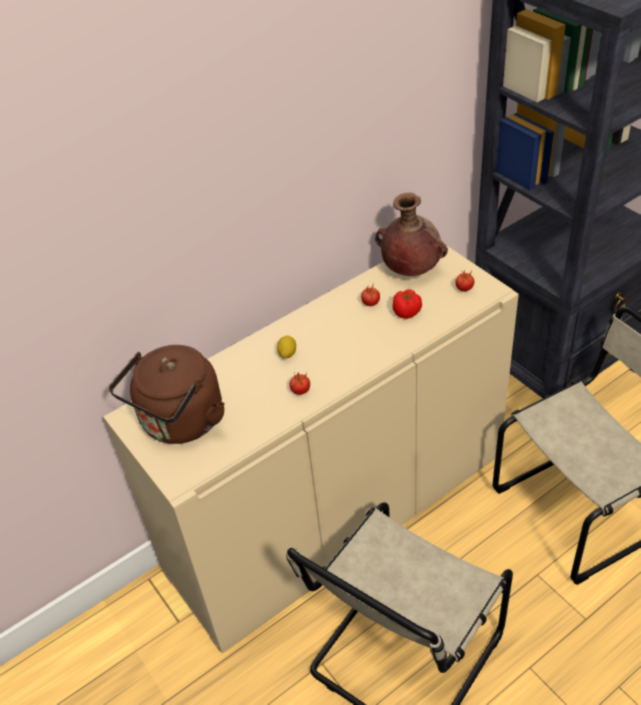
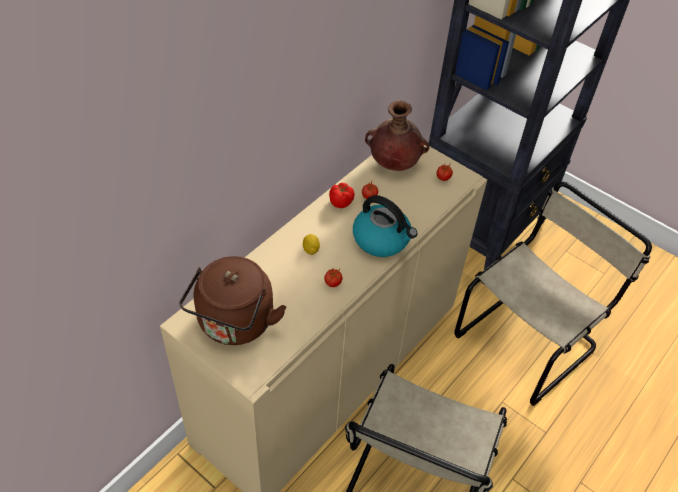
camera: 20 degrees left, 5 degrees up
tomato [392,289,422,319] -> tomato moved to [329,183,355,208]
none -> kettle [353,195,417,257]

